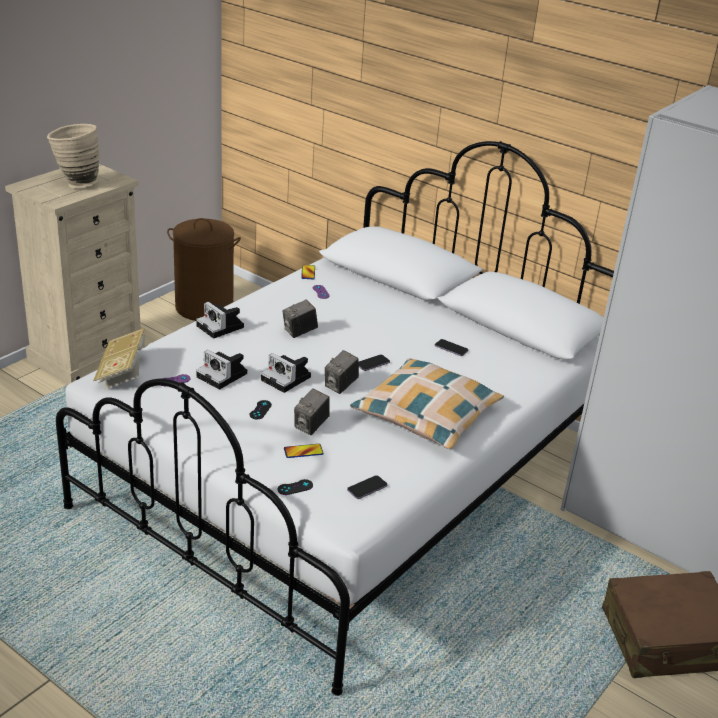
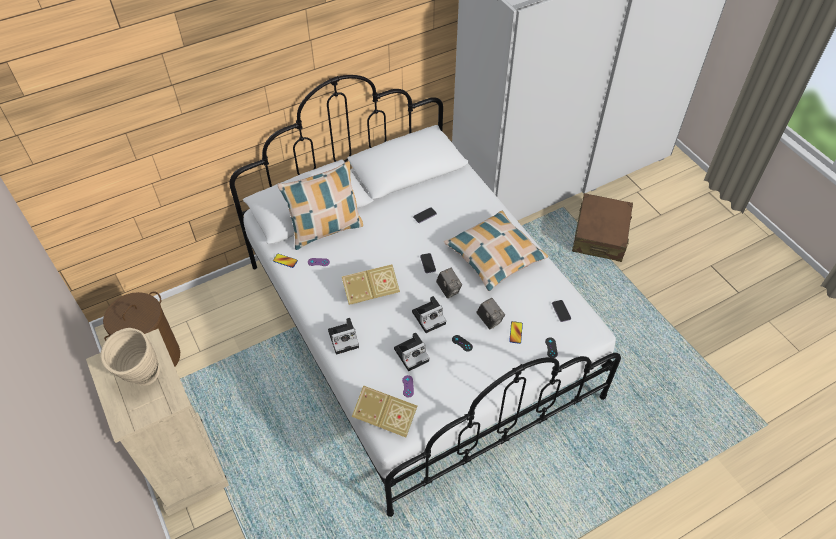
camera: 65 degrees left, 20 degrees up
camera [282,299,318,338] -> book [342,264,400,305]
none -> pillow [278,161,363,250]

